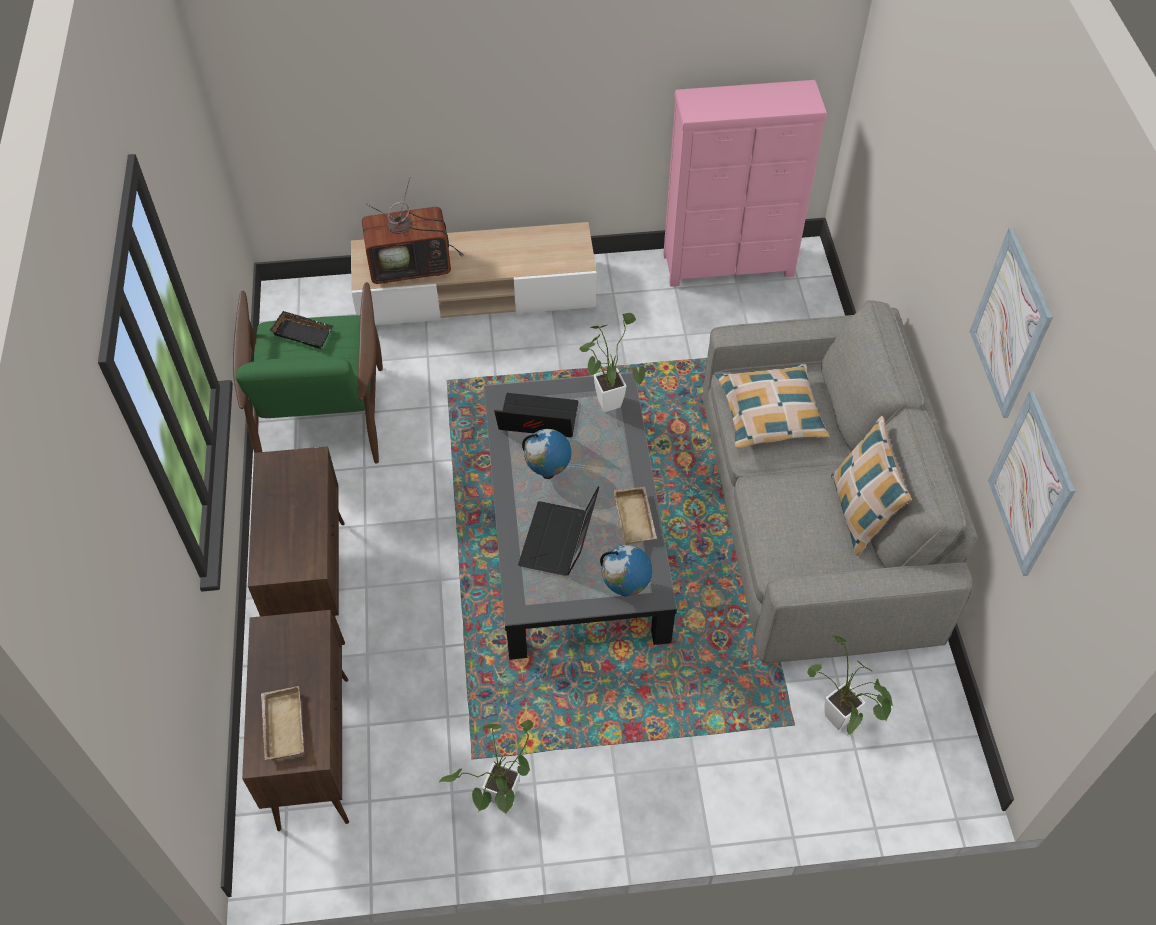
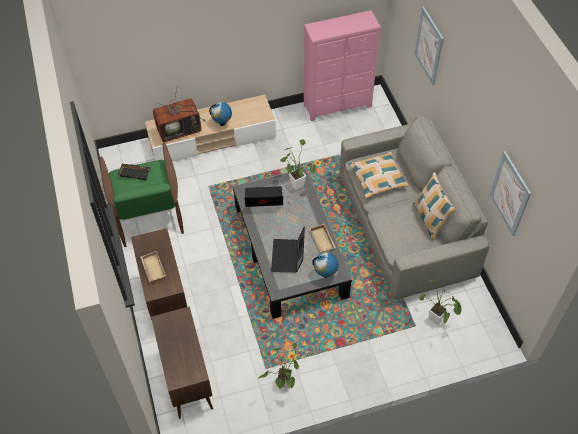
camera: 10 degrees left, 0 degrees up
beige tray [261,686,304,760] -> beige tray moved to [140,251,166,282]
globe [522,429,571,479] -> globe moved to [209,102,232,126]
picture [970,228,1053,418] -> picture moved to [415,7,444,85]

